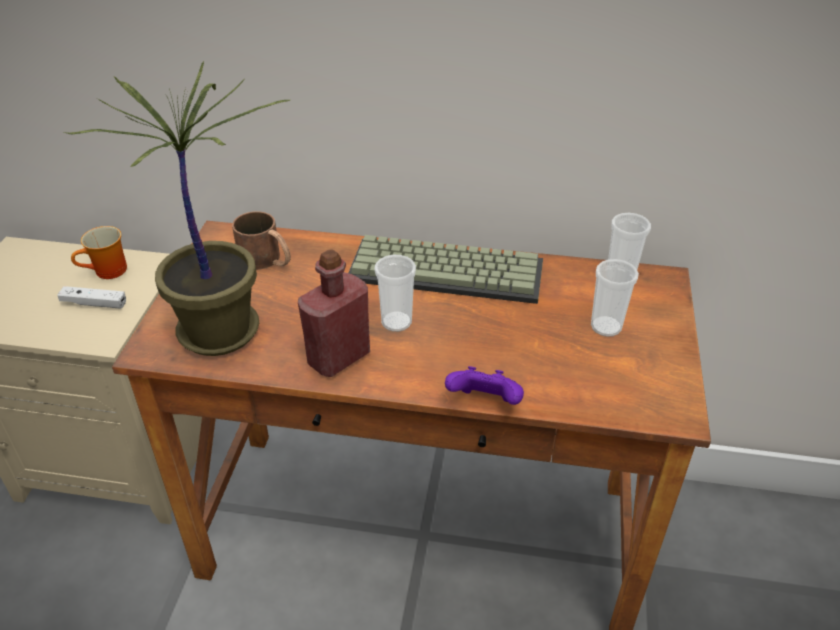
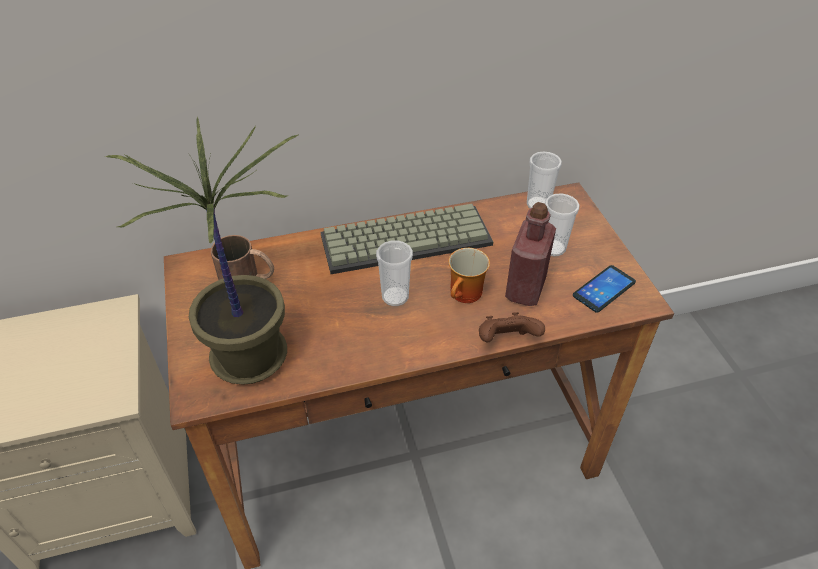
camera: 25 degrees left, 5 degrees up
white game controller [57,286,126,309] -> none
mug [71,226,127,279] -> mug moved to [448,248,490,303]
red bottle [298,249,370,377] -> red bottle moved to [505,202,556,306]
purple game controller [445,366,524,405] -> brown game controller [479,312,545,343]
none -> phone [573,265,636,313]

